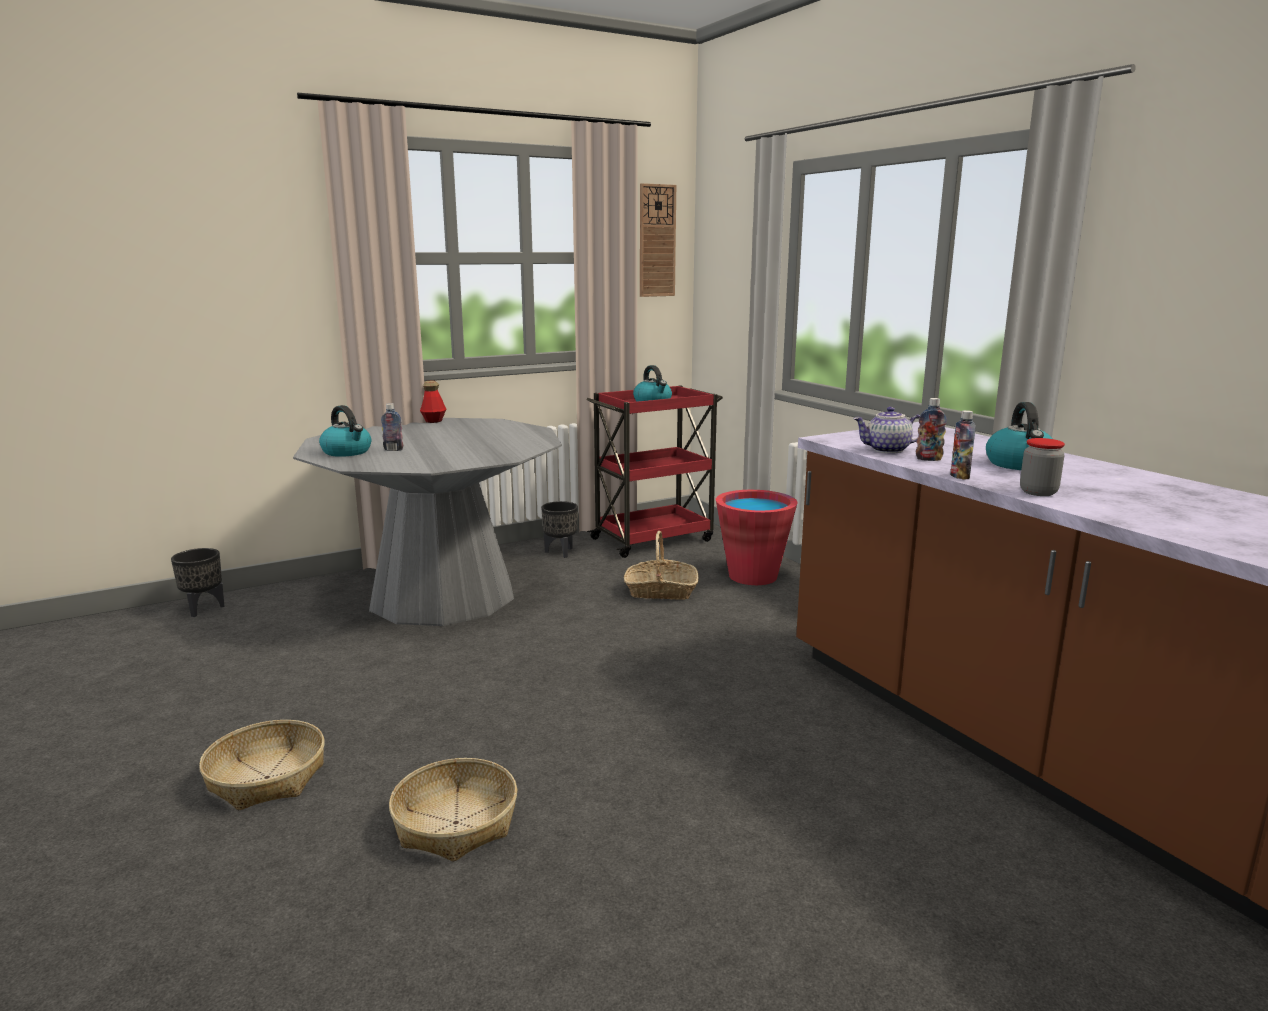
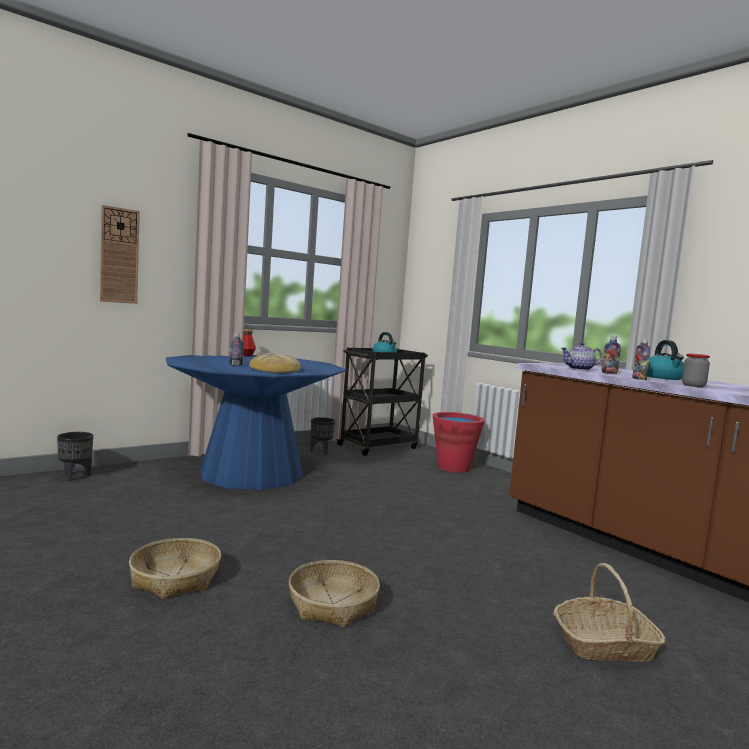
camera: 10 degrees left, 10 degrees down
grey dining table [293,418,562,626] -> blue dining table [166,355,347,490]
kettle [319,405,371,457] -> none
red cart [587,385,723,558] -> black cart [336,348,428,456]
basket [624,531,699,600] -> basket moved to [554,563,666,662]
wall clock [640,183,676,297] -> wall clock moved to [100,205,140,304]
none -> bread [249,353,301,373]

